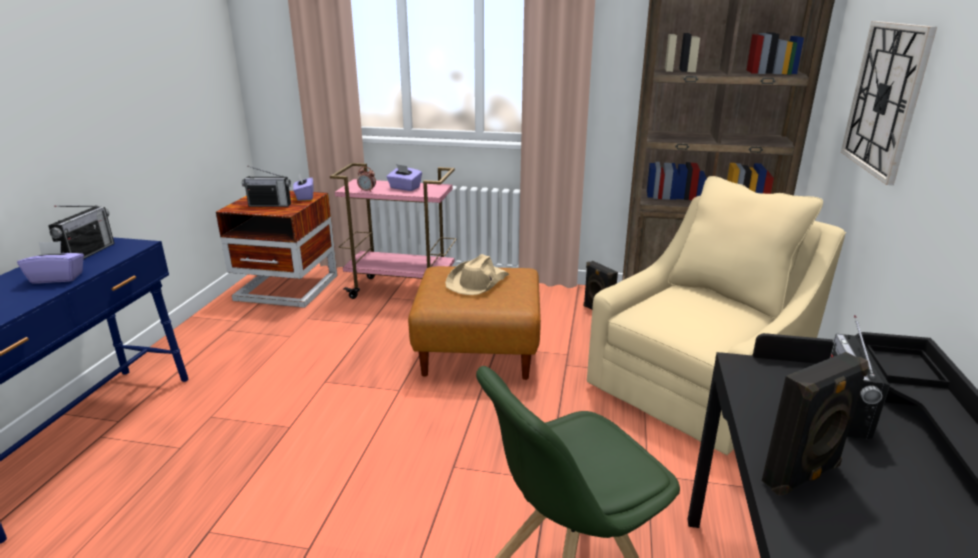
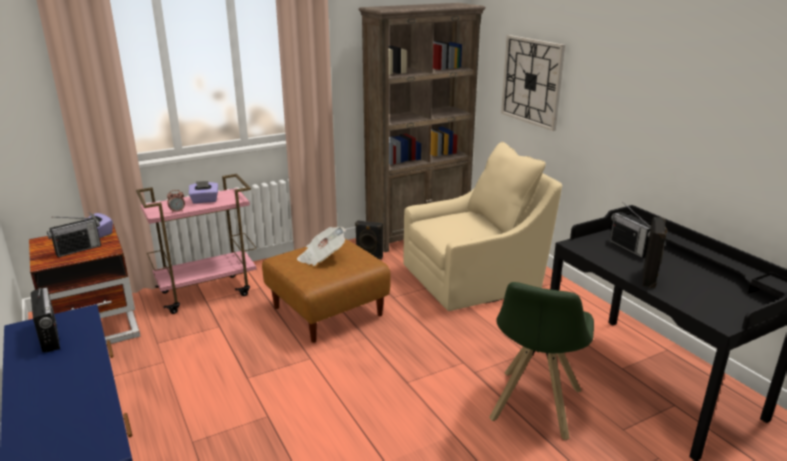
camera: 40 degrees left, 0 degrees up
purple tissue box [17,241,84,284] -> none
beige hat [445,254,509,295] -> newspaper [297,227,345,266]
beige armchair [587,176,846,455] -> beige armchair turned 60 degrees clockwise [403,142,562,311]

